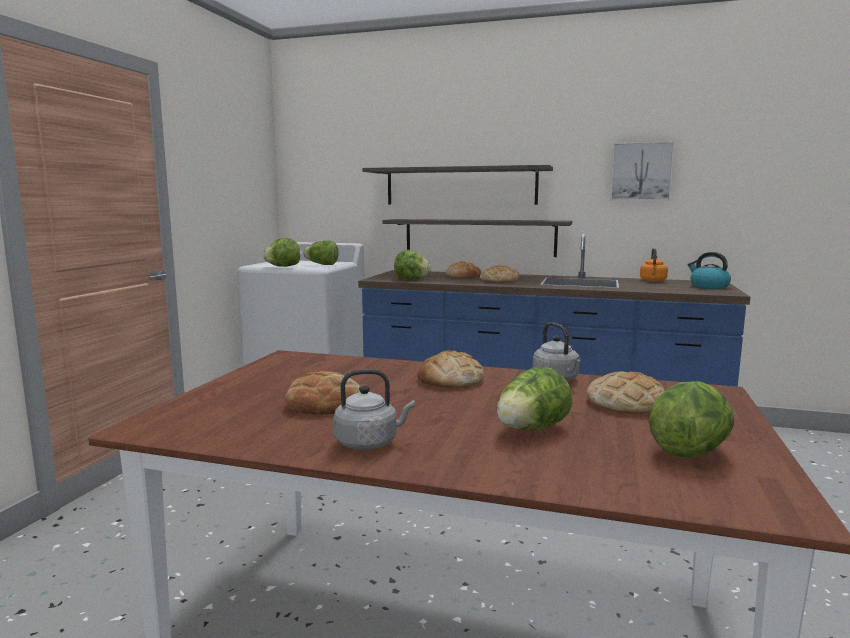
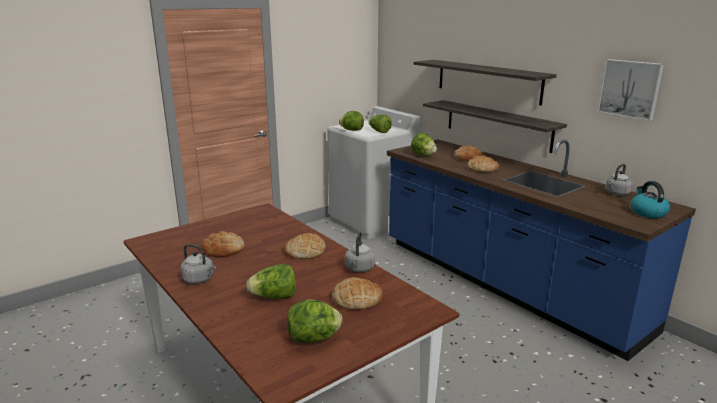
camera: 35 degrees right, 10 degrees up
orange kettle [640,248,668,282] -> grey kettle [605,164,633,195]

